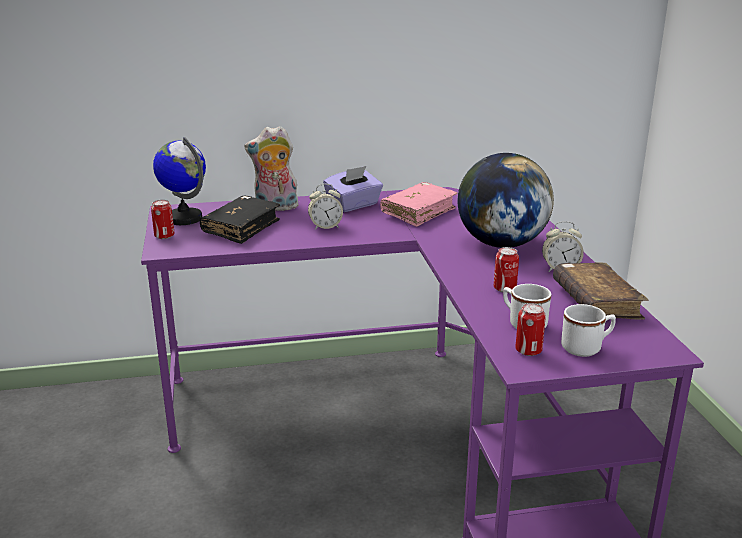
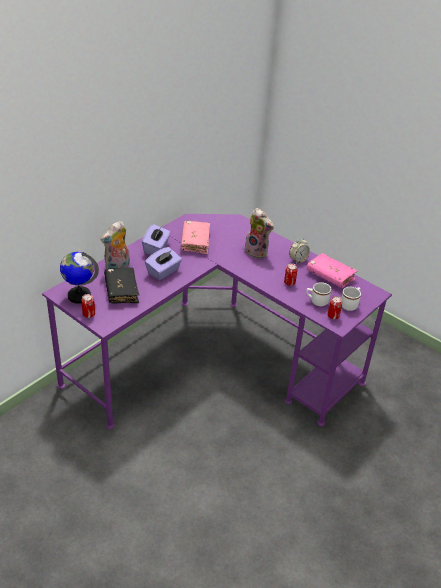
camera: 40 degrees left, 15 degrees up
alarm clock [308,184,343,230] -> purple tissue box [145,247,182,281]
globe [458,153,554,248] -> plush toy [244,208,274,259]
brown book [553,262,649,319] -> pink book [307,253,357,288]

